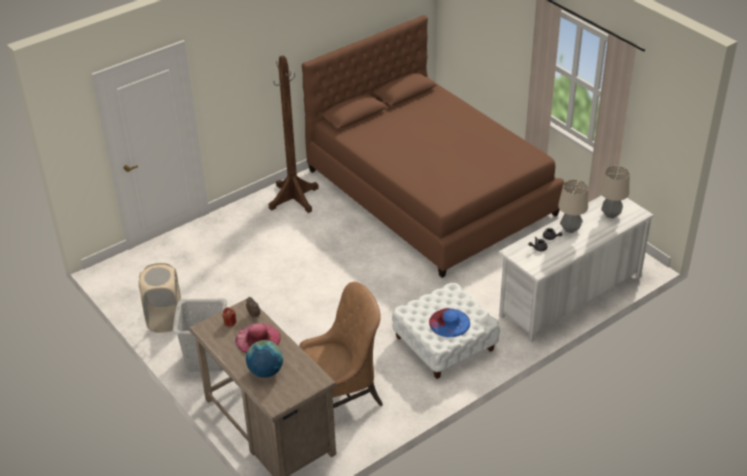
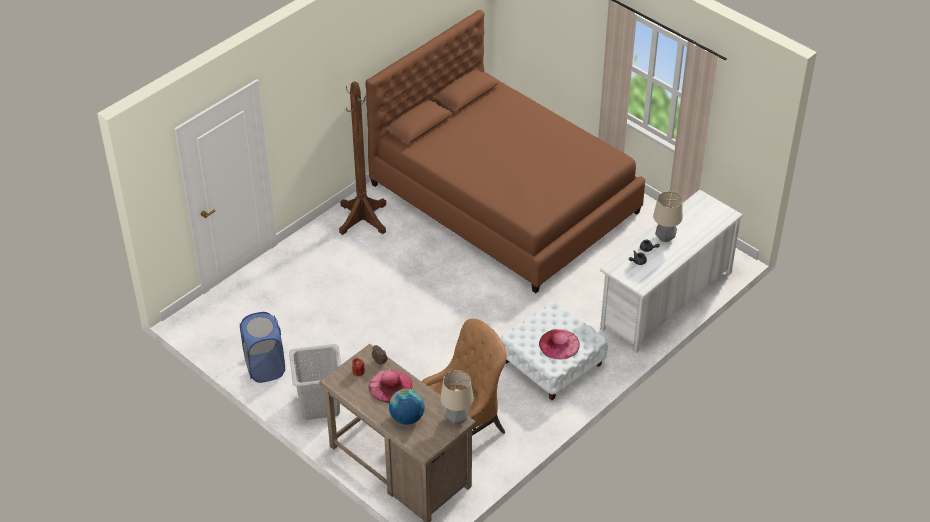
camera: 10 degrees left, 5 degrees up
beige laundry basket [139,263,181,333] -> blue laundry basket [240,312,285,383]
blue hat [429,308,470,338] -> pink hat [539,329,580,360]
table lamp [600,166,630,218] -> table lamp moved to [440,370,474,425]

